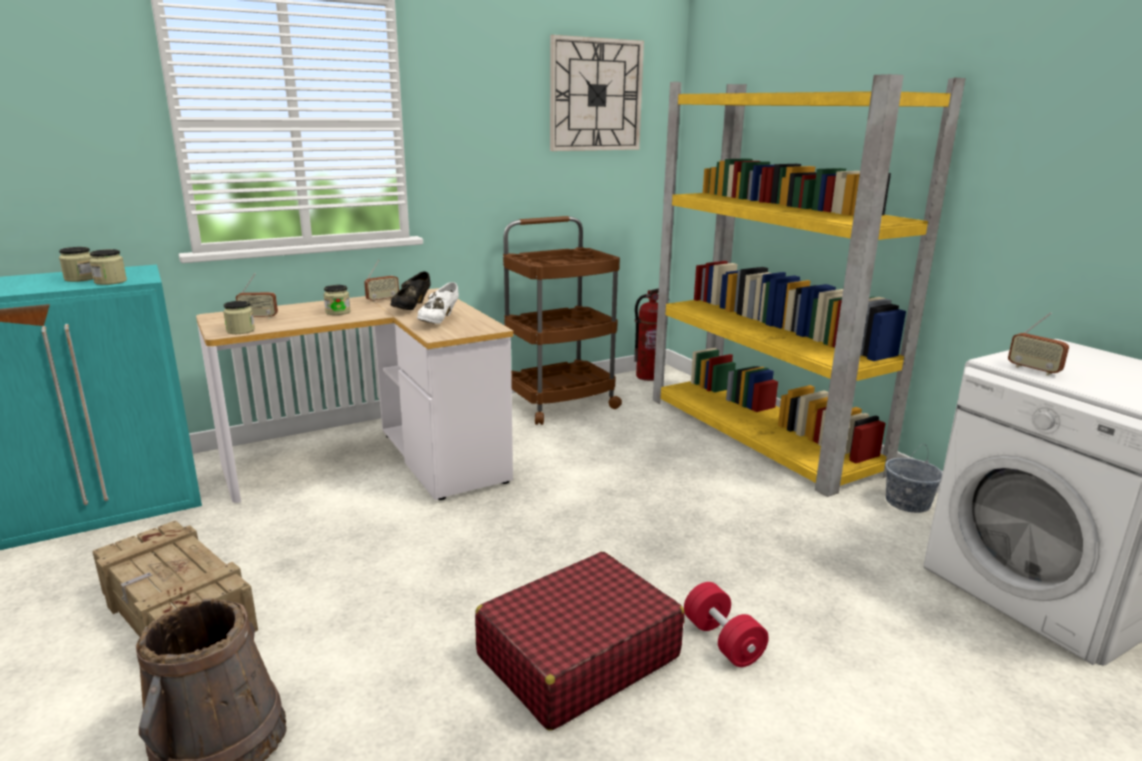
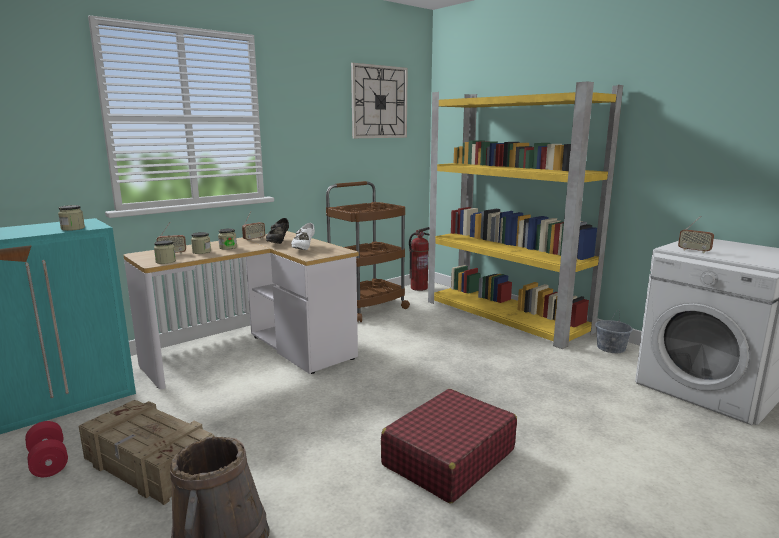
camera: 10 degrees left, 5 degrees down
jar [59,247,93,282] -> jar moved to [191,232,211,254]
red dumbbell [684,582,769,667] -> red dumbbell moved to [25,421,68,477]

